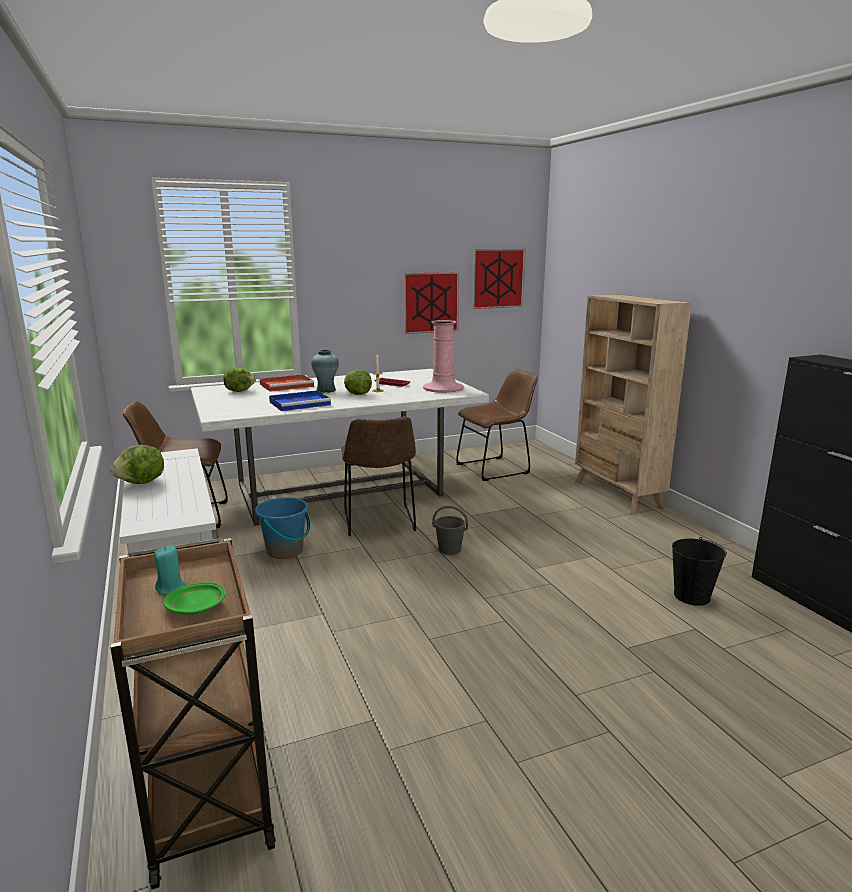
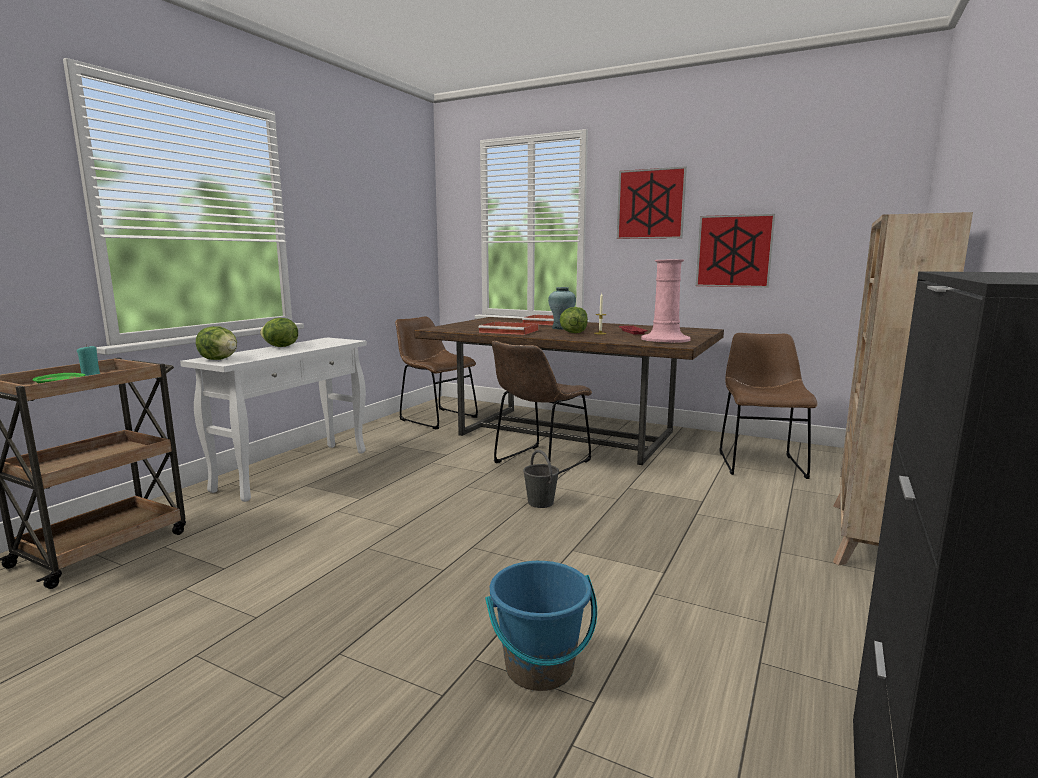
camera: 50 degrees right, 5 degrees down
white dining table [191,369,489,526] -> brown dining table [414,317,724,465]
lettuce [223,367,256,392] -> lettuce moved to [196,326,237,360]
blue bucket [255,498,310,559] -> blue bucket moved to [485,561,597,691]
blue tray [269,390,331,411] -> red tray [478,322,539,335]
brown chair [456,369,538,481] -> brown chair turned 105 degrees counterclockwise [719,333,818,479]
picture [472,249,526,309] -> picture moved to [617,166,687,239]
black bucket [672,537,727,606] -> none

